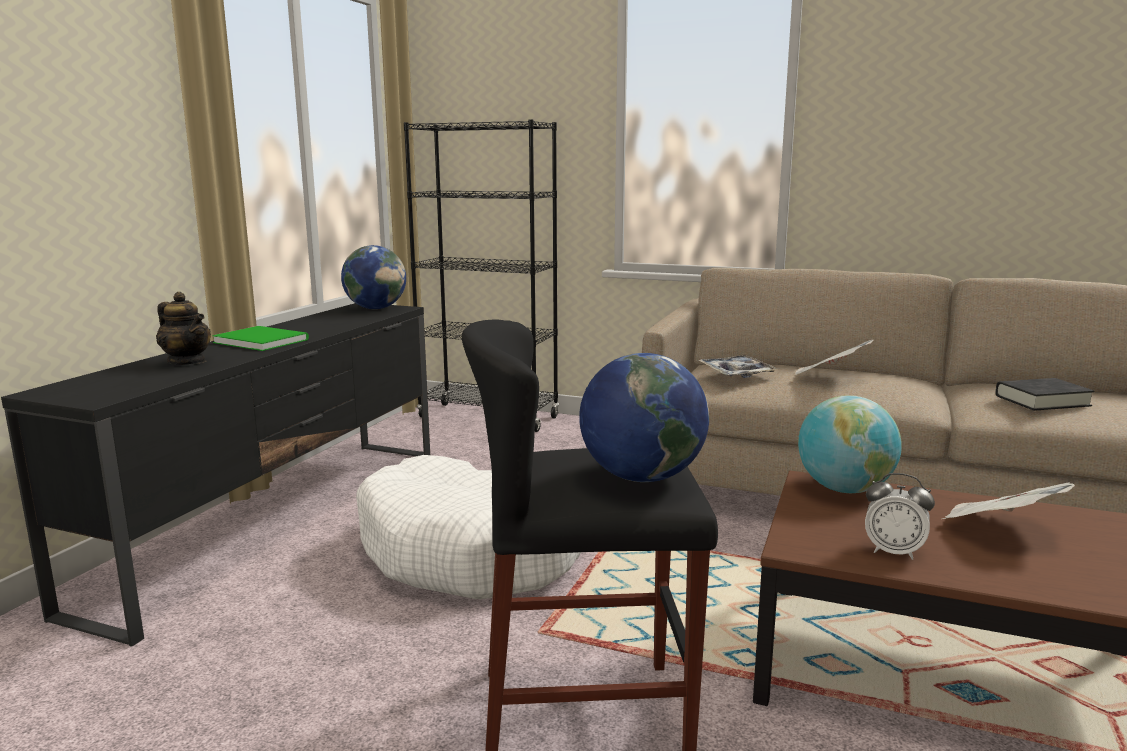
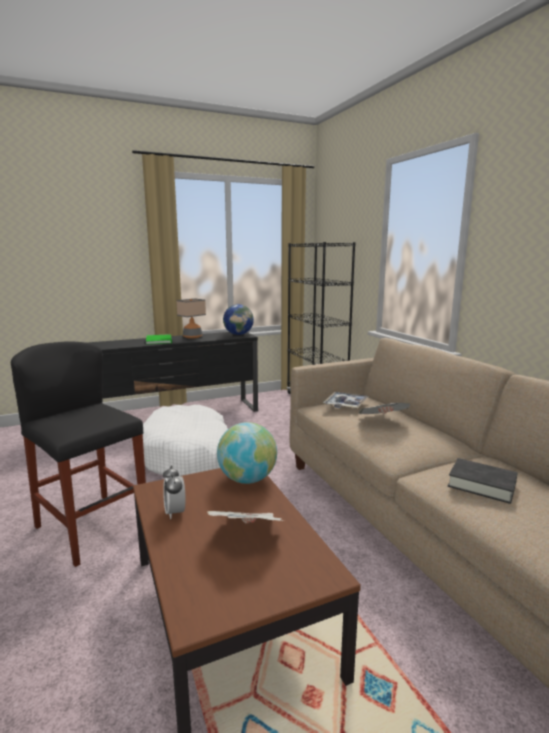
camera: 45 degrees right, 0 degrees up
teapot [156,292,211,365] -> none
globe [579,353,709,482] -> none
none -> table lamp [176,299,206,339]

